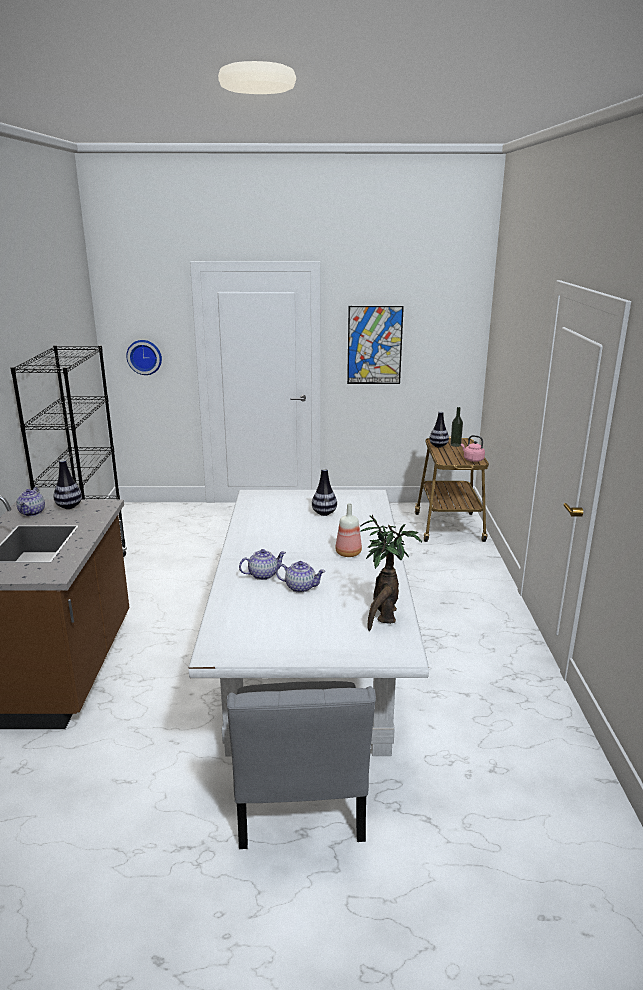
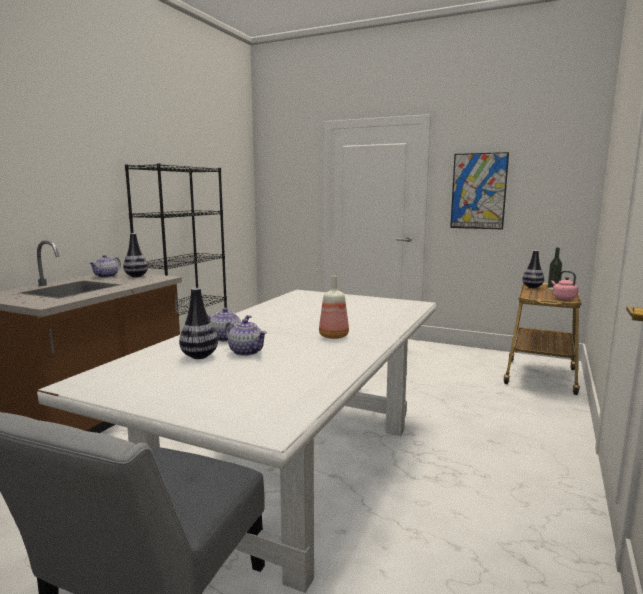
camera: 25 degrees right, 10 degrees down
wall clock [126,340,162,375] -> none
vase [312,468,337,516] -> vase moved to [179,288,218,359]
potted plant [360,514,422,631] -> none

